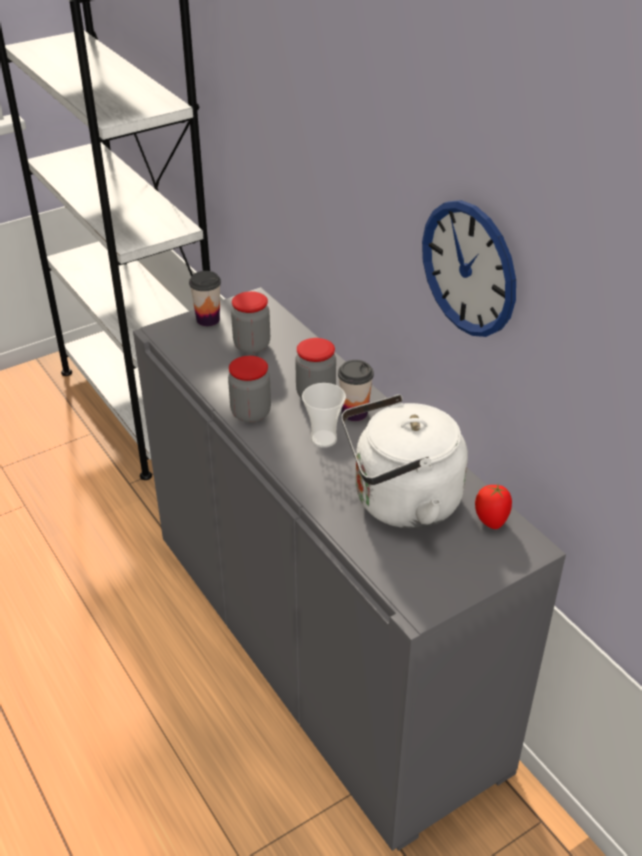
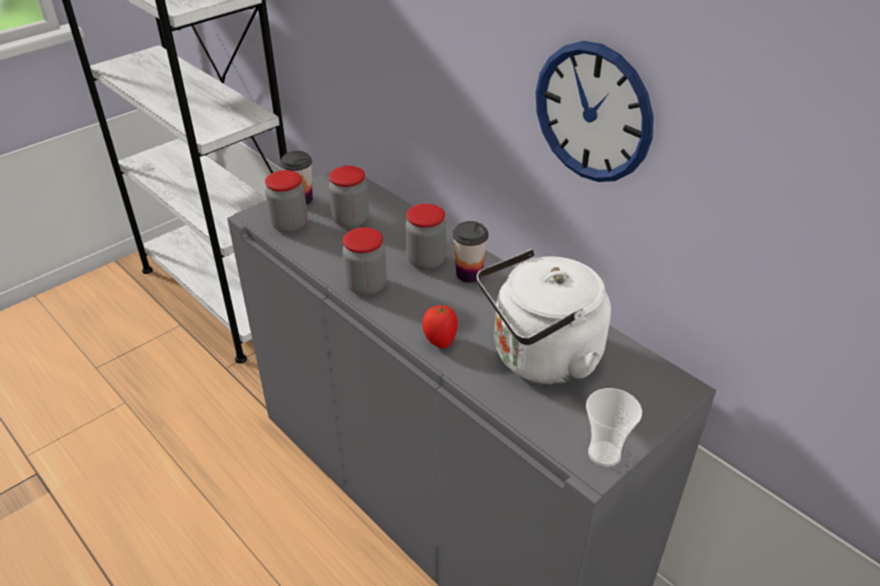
camera: 10 degrees left, 0 degrees up
cup [302,383,346,448] -> cup moved to [586,388,642,467]
tomato [475,484,512,529] -> tomato moved to [422,305,458,349]
none -> jar [265,170,307,233]

